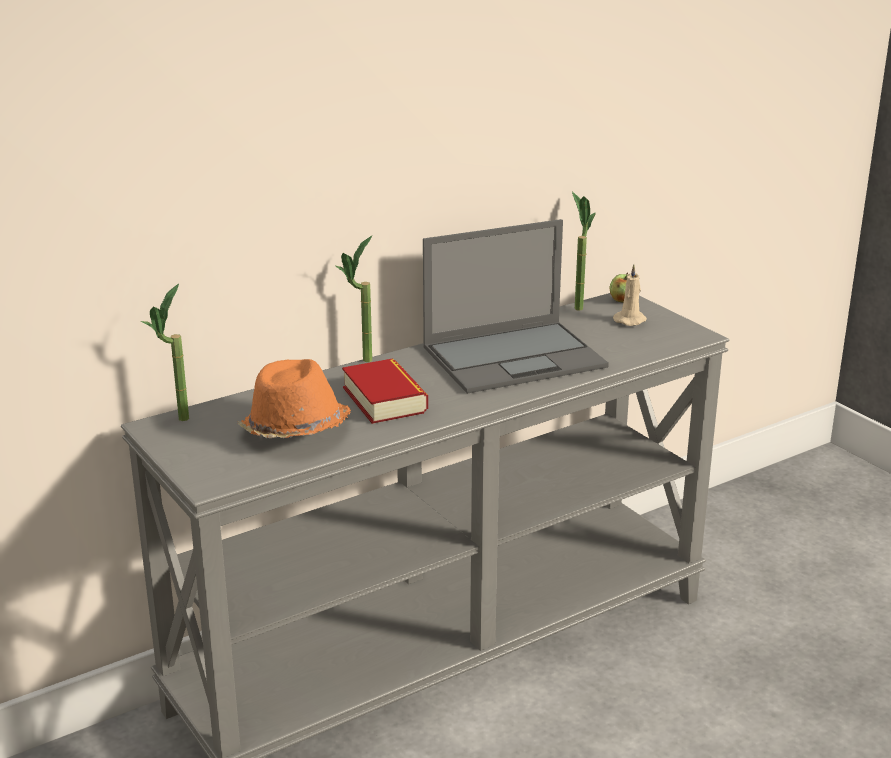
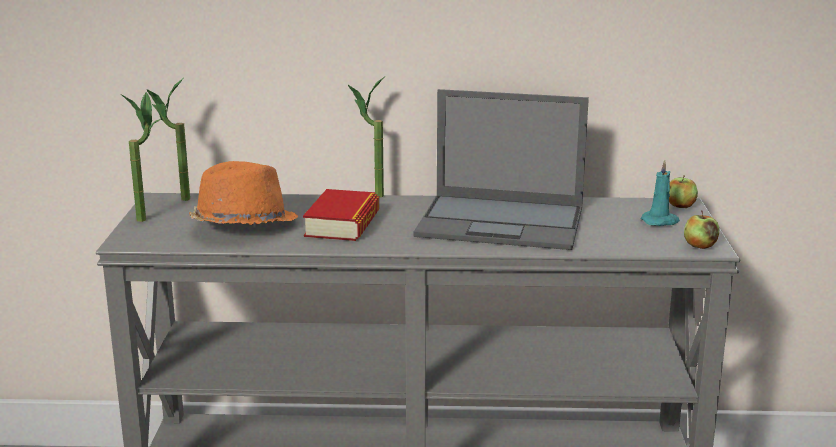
camera: 35 degrees right, 5 degrees down
potted plant [572,191,596,311] -> potted plant moved to [121,92,161,222]
beige candle [613,265,647,326] -> turquoise candle [641,160,680,226]
none -> apple [684,210,720,249]

